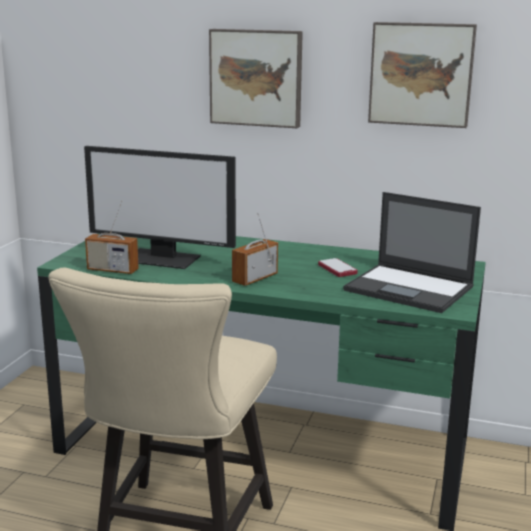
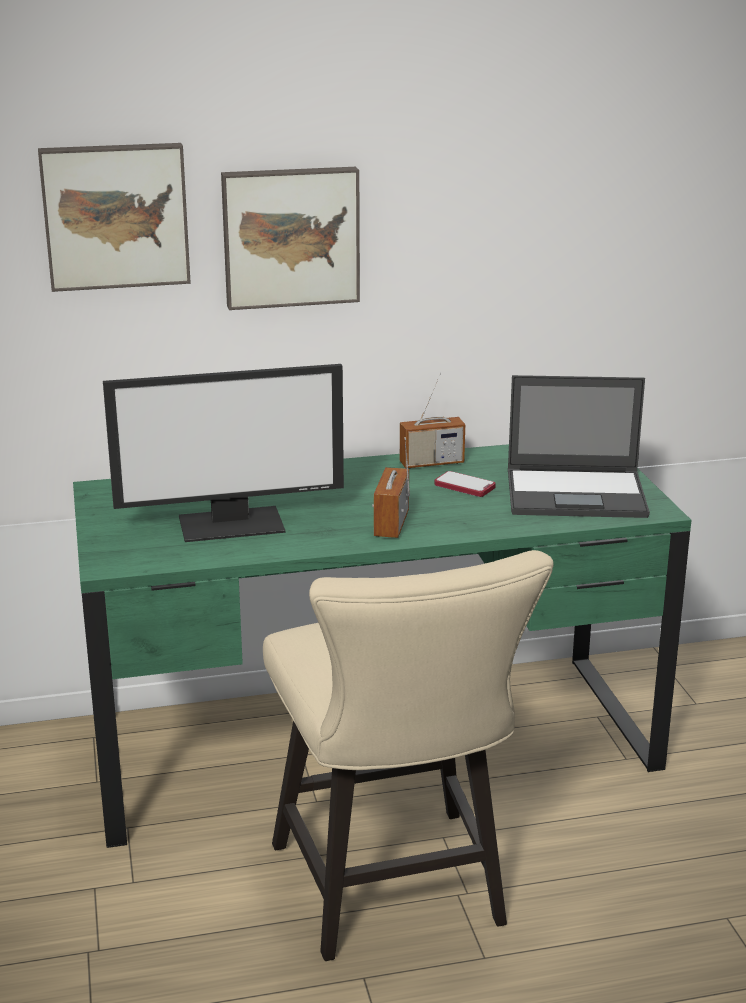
camera: 30 degrees left, 5 degrees up
radio [85,200,139,274] -> radio moved to [400,373,465,469]
picture [368,22,477,128] -> picture moved to [38,143,191,292]

